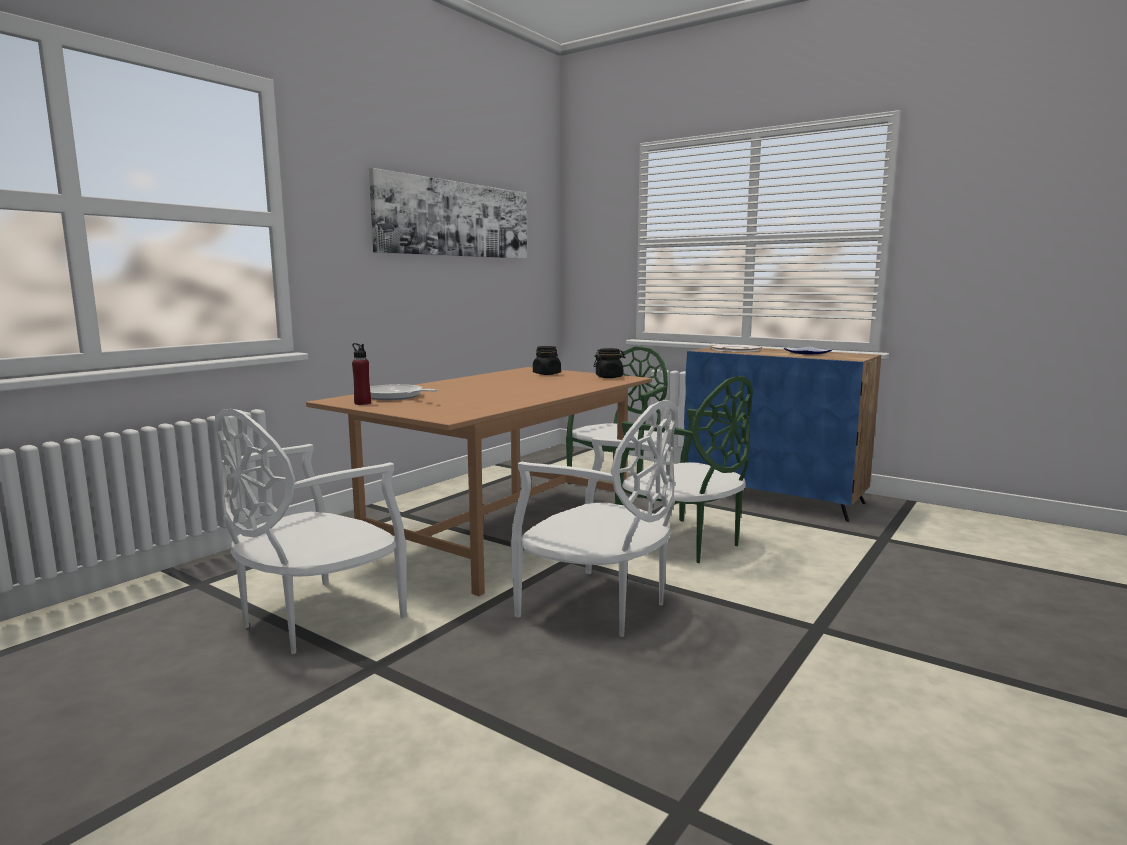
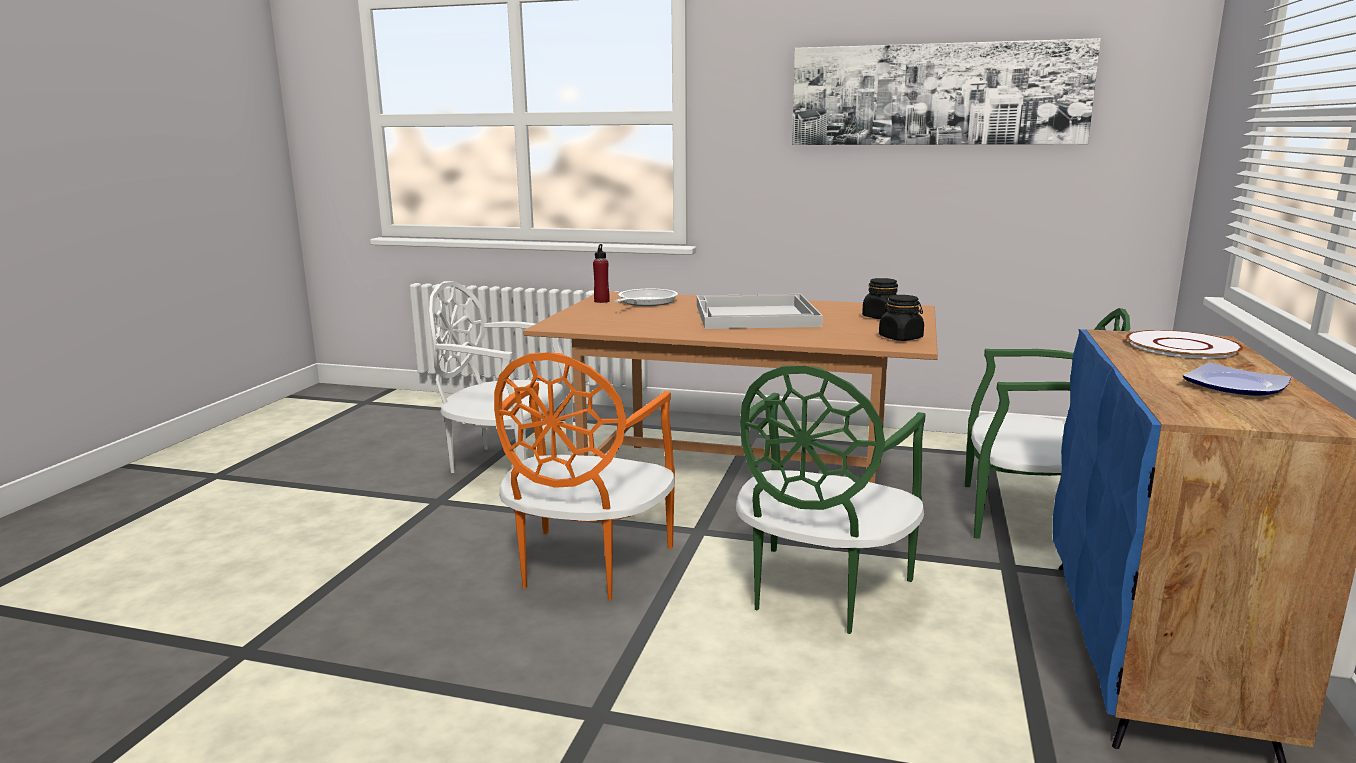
camera: 70 degrees right, 5 degrees up
white chair [511,400,677,637] -> orange chair [494,352,675,600]
none -> white tray [697,294,823,329]

